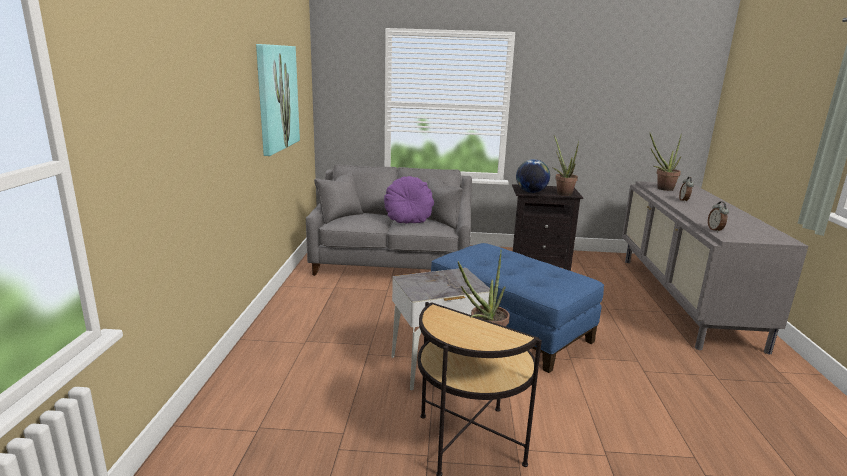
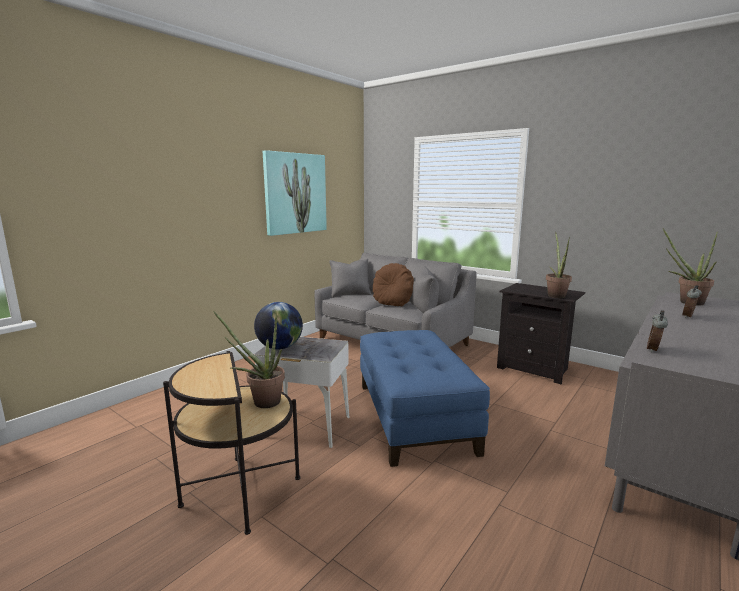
camera: 35 degrees right, 5 degrees down
purple pillow [384,176,434,223] -> brown pillow [373,263,414,306]
globe [516,159,550,193] -> globe moved to [254,302,303,349]

